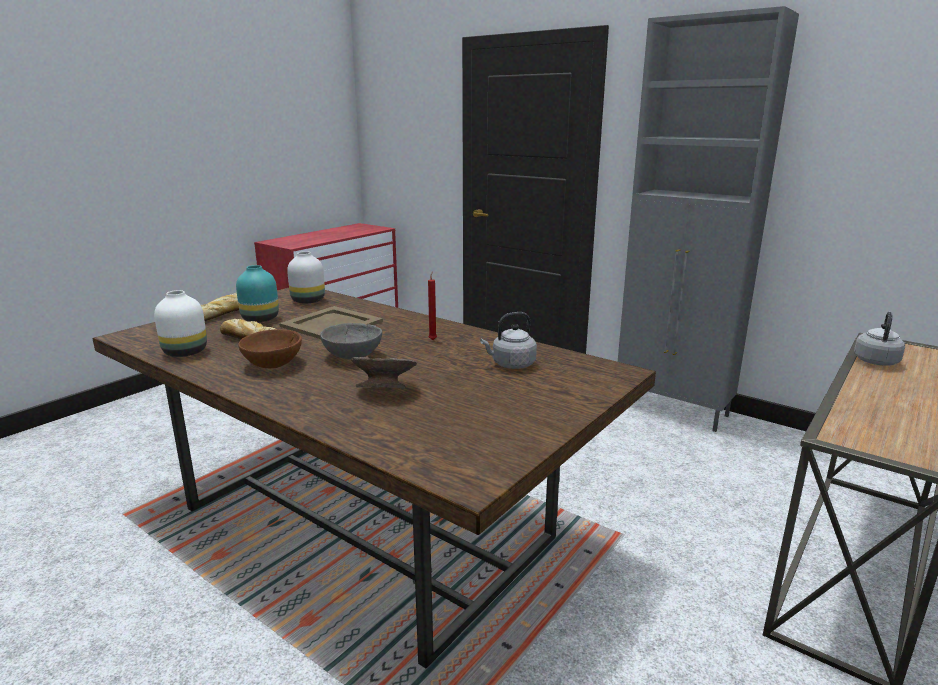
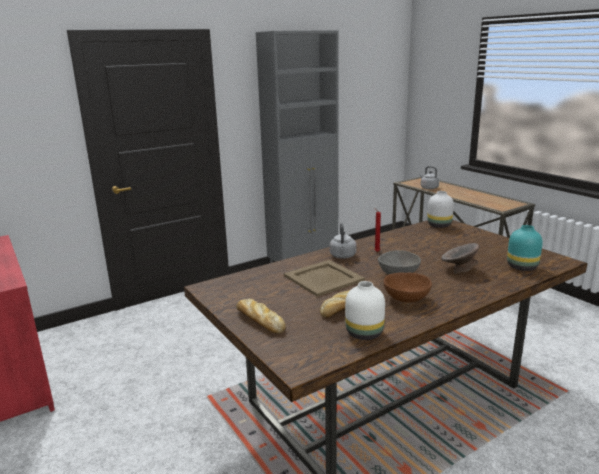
camera: 70 degrees left, 0 degrees up
turquoise vase [236,265,279,322] -> turquoise vase moved to [507,225,543,271]
white vase [287,251,325,303] -> white vase moved to [427,191,454,228]
grey kettle [480,312,537,369] -> grey kettle moved to [330,223,356,259]

